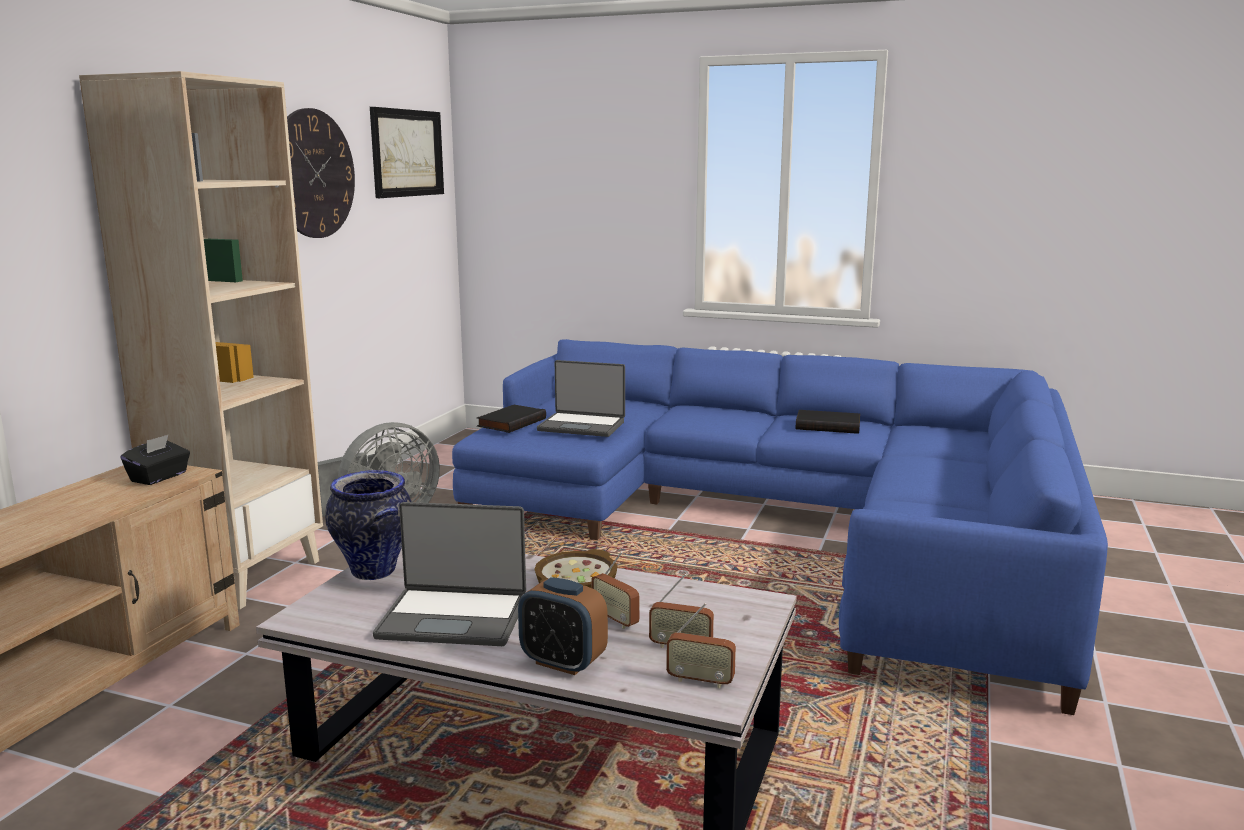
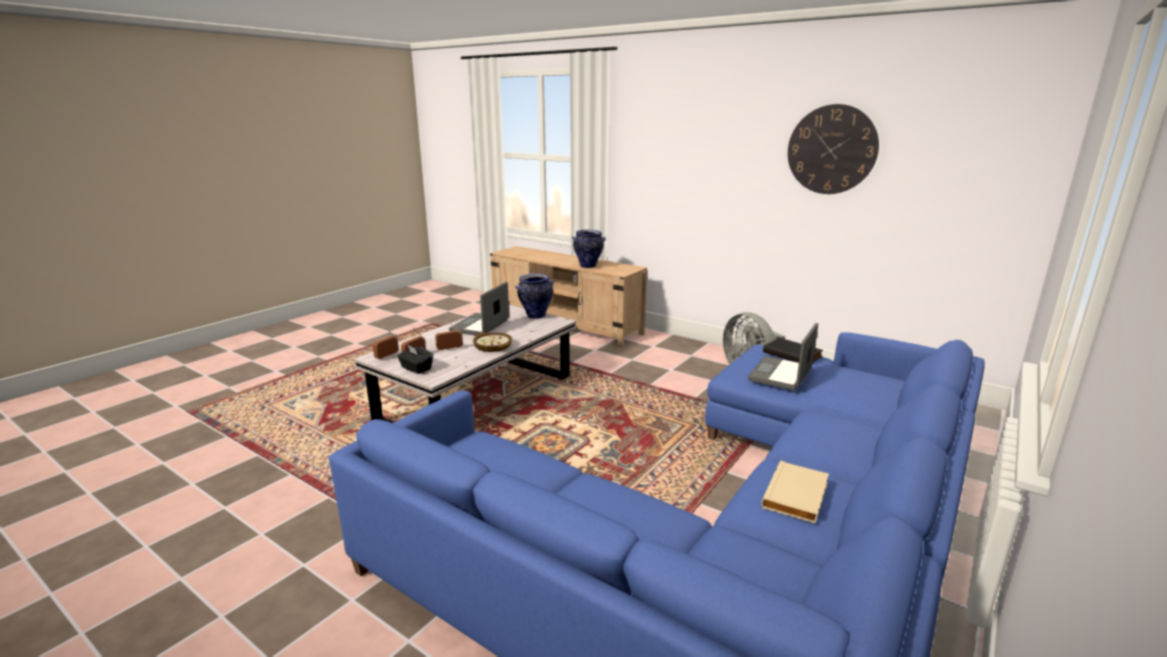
camera: 105 degrees right, 5 degrees up
beige bookcase [79,71,323,609] -> none
black tissue box [120,434,190,485] -> black tissue box moved to [397,345,433,374]
picture [370,107,444,198] -> none
alarm clock [518,577,608,675] -> none
black book [796,410,860,434] -> beige book [761,461,829,524]
none -> vase [572,230,606,268]

